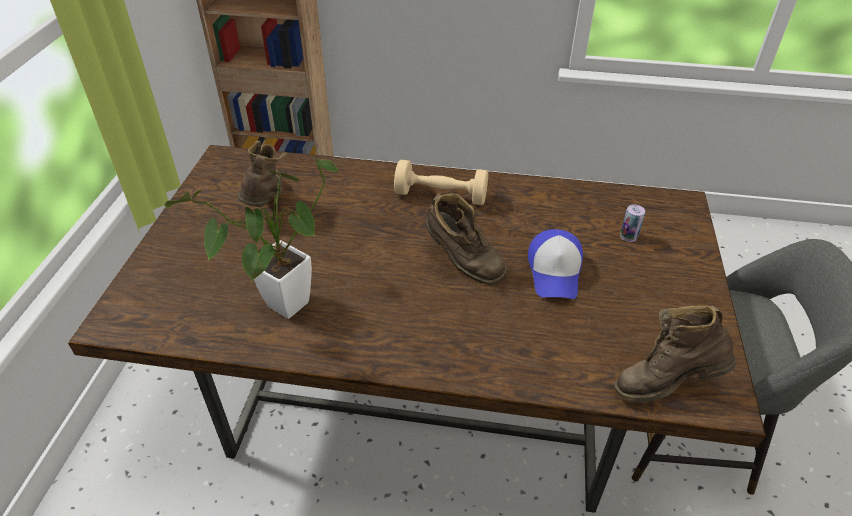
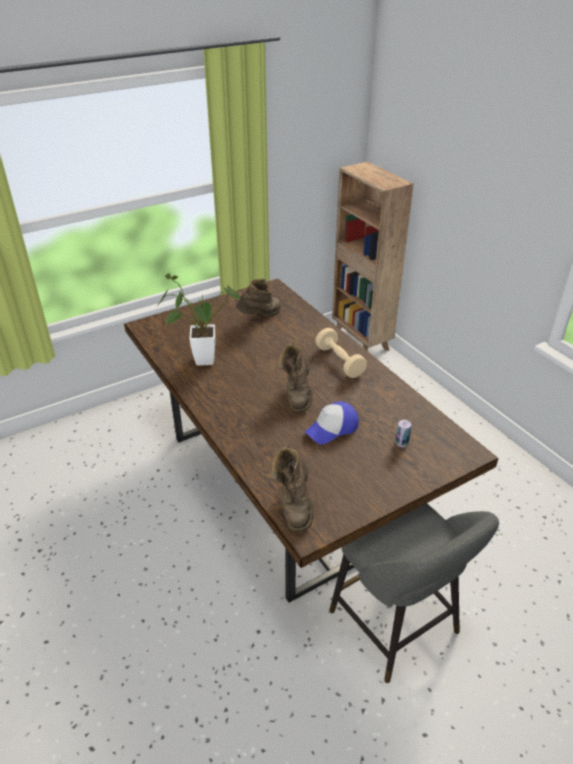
camera: 50 degrees right, 5 degrees down
brown boot [614,305,736,402] -> brown boot turned 135 degrees counterclockwise [270,445,314,532]

